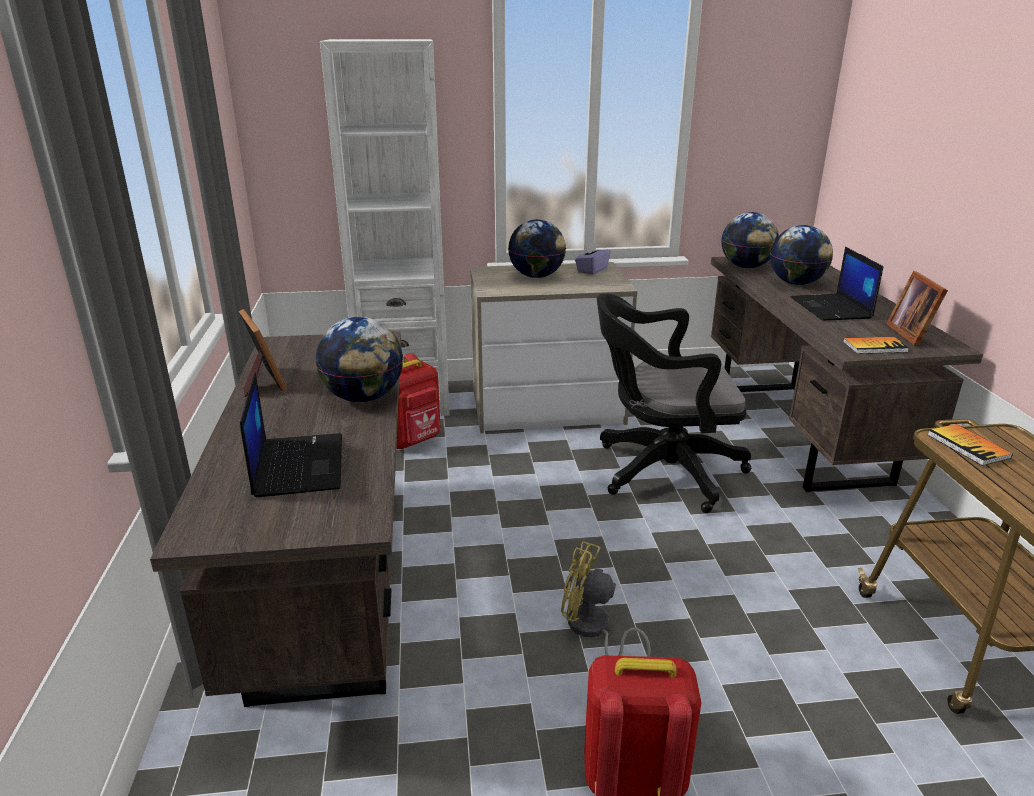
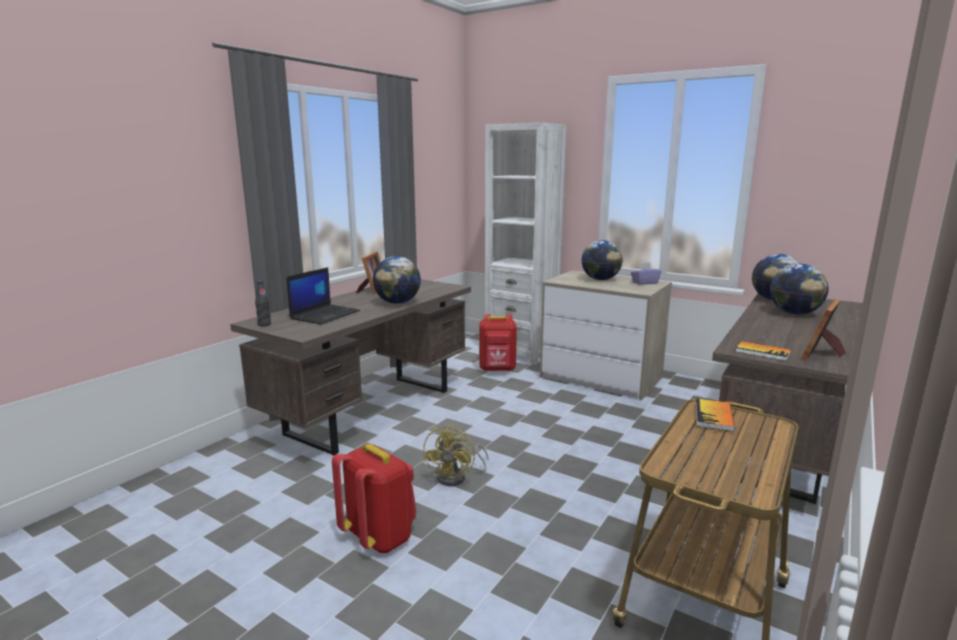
camera: 40 degrees right, 10 degrees down
yellow fan [561,541,651,657] -> yellow fan turned 135 degrees counterclockwise [423,424,489,486]
black office chair [597,293,751,513] -> none
laptop [791,247,883,321] -> none
none -> black bottle [255,280,271,326]

